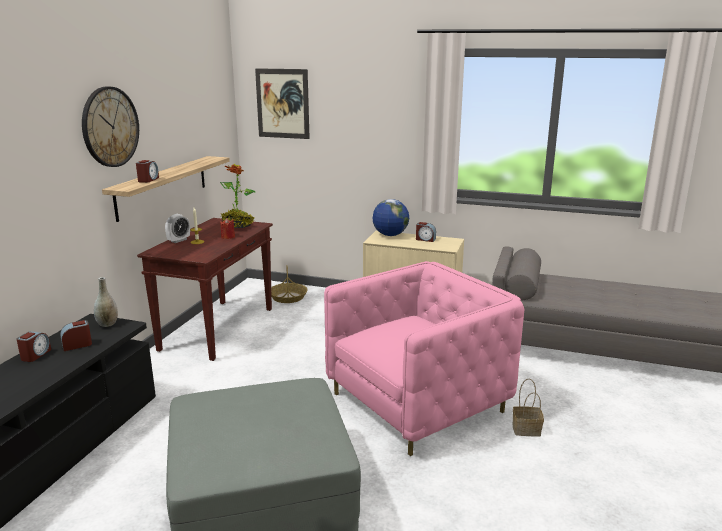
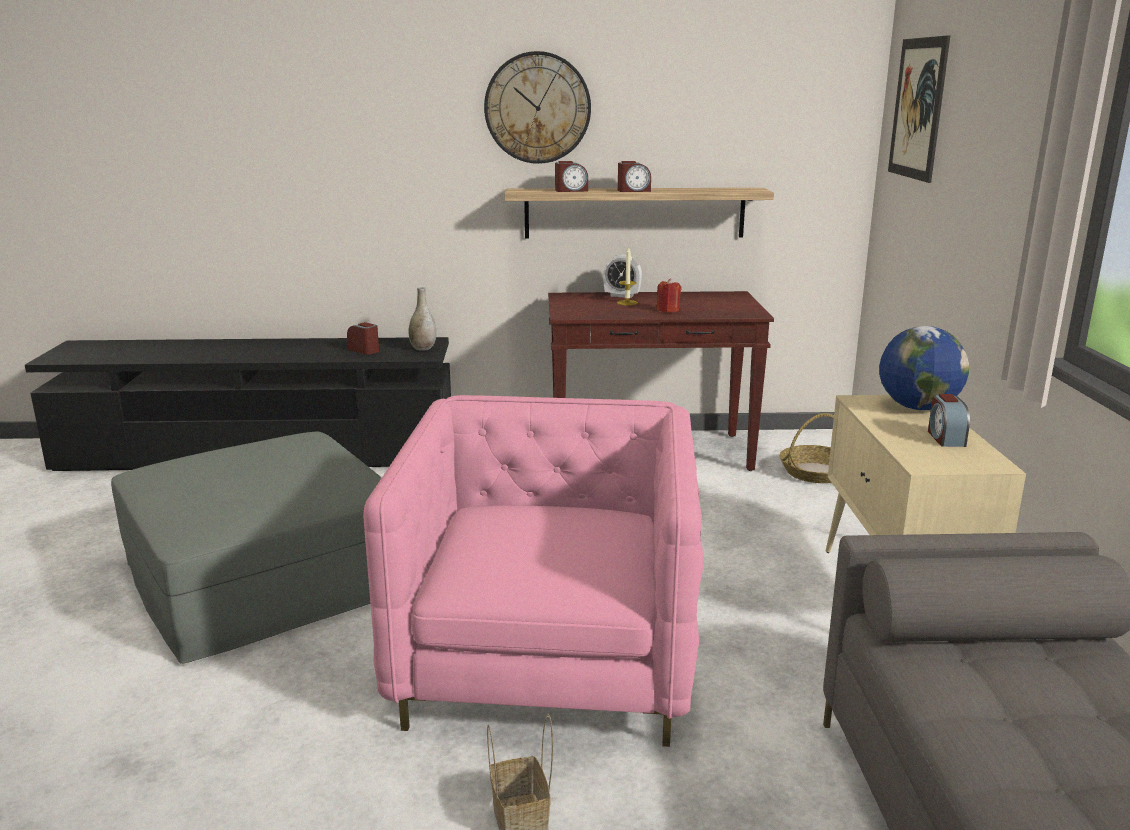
camera: 70 degrees right, 0 degrees up
alarm clock [17,331,51,362] -> alarm clock moved to [618,161,651,192]
potted plant [220,165,256,228] -> none
pink armchair [324,261,524,456] -> pink armchair turned 120 degrees counterclockwise [363,395,704,747]

